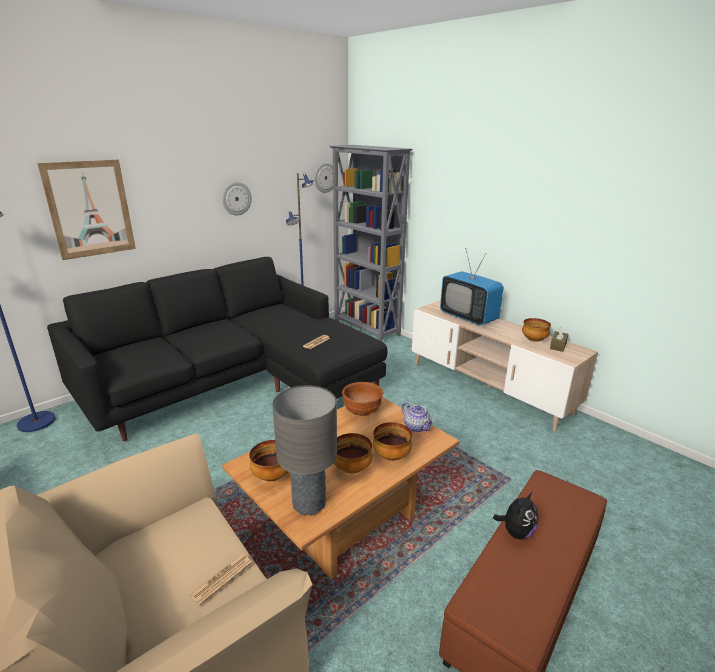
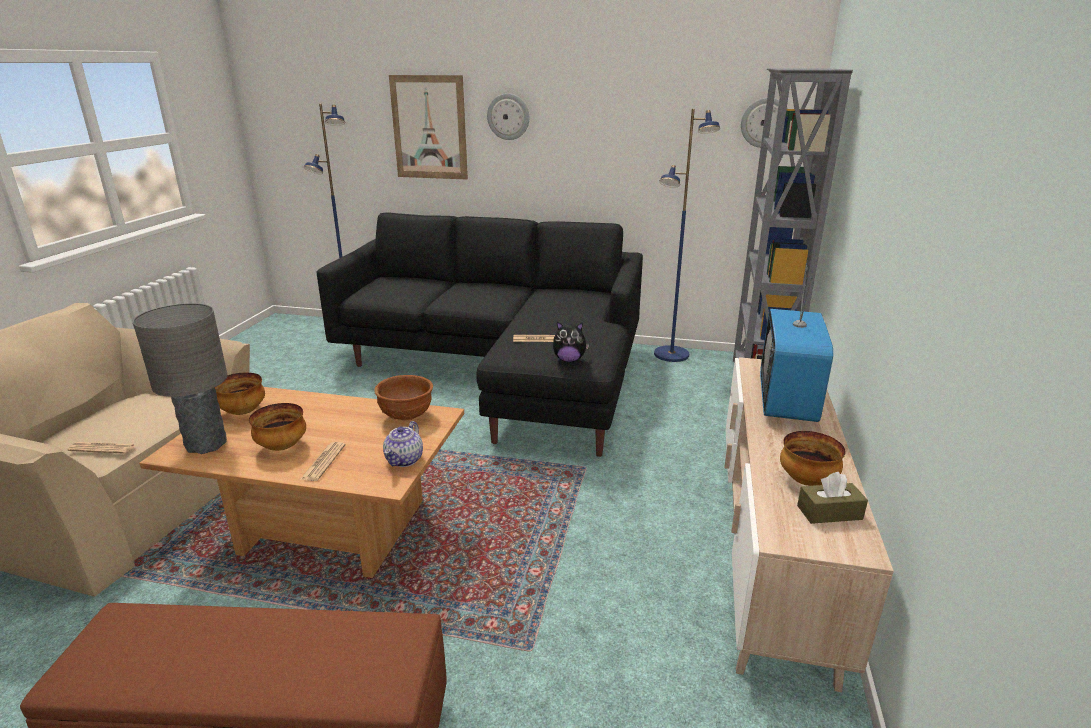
camera: 55 degrees right, 0 degrees up
wall clock [222,182,252,215] -> wall clock moved to [487,93,529,140]
bowl [373,422,412,461] -> newspaper [300,442,346,481]
plush toy [493,491,538,539] -> plush toy moved to [553,322,589,362]

